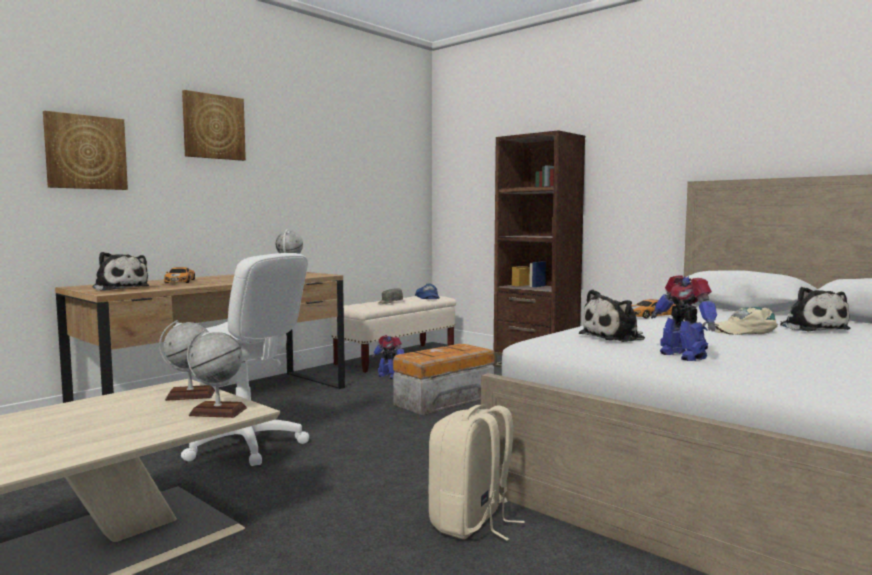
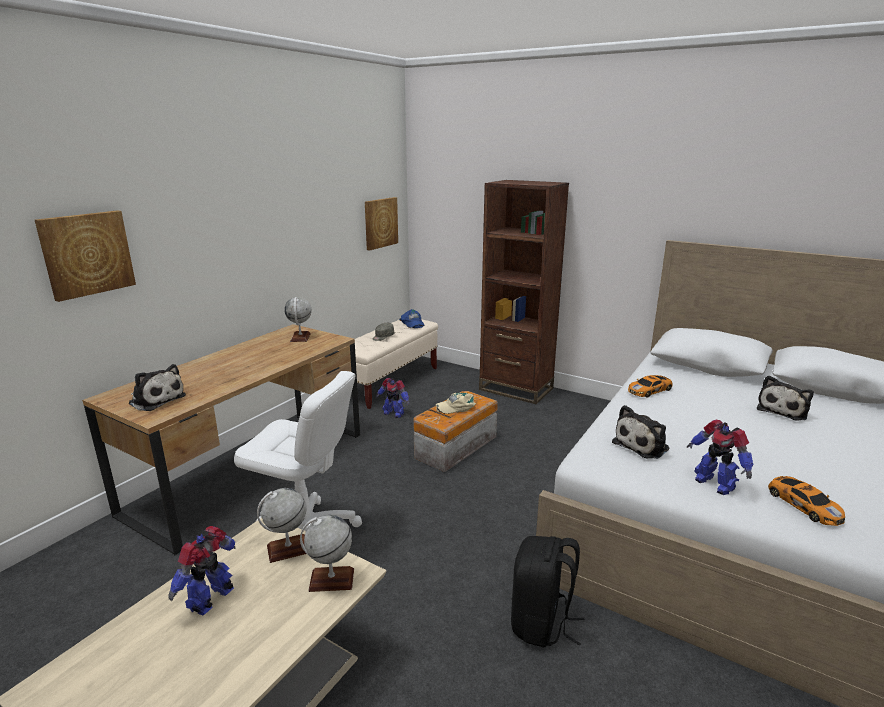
camera: 10 degrees left, 15 degrees up
toy car [164,267,195,283] -> toy car moved to [768,476,845,526]
picture [182,90,246,161] -> picture moved to [365,197,398,250]
beige backpack [429,405,525,540] -> black backpack [511,536,585,648]
beige cap [714,307,778,335] -> beige cap moved to [436,393,476,414]
plush toy [780,287,851,331] -> plush toy turned 60 degrees clockwise [757,376,814,421]
none -> toy robot [168,526,236,615]

